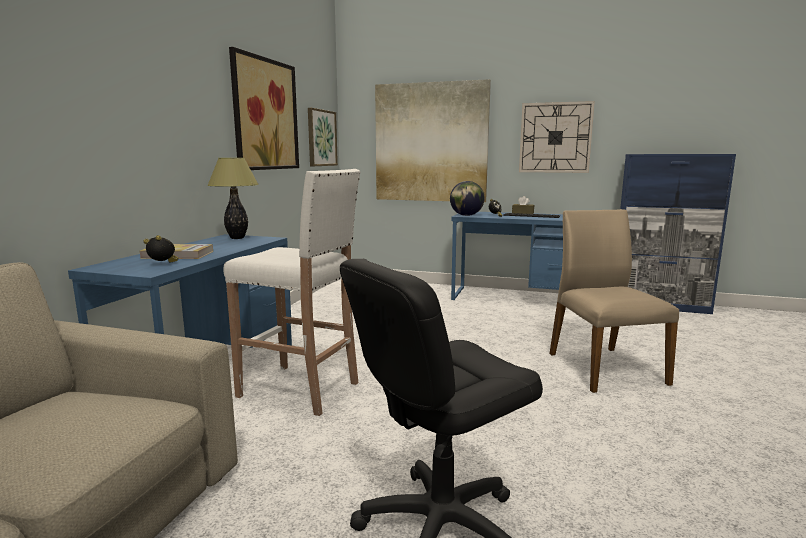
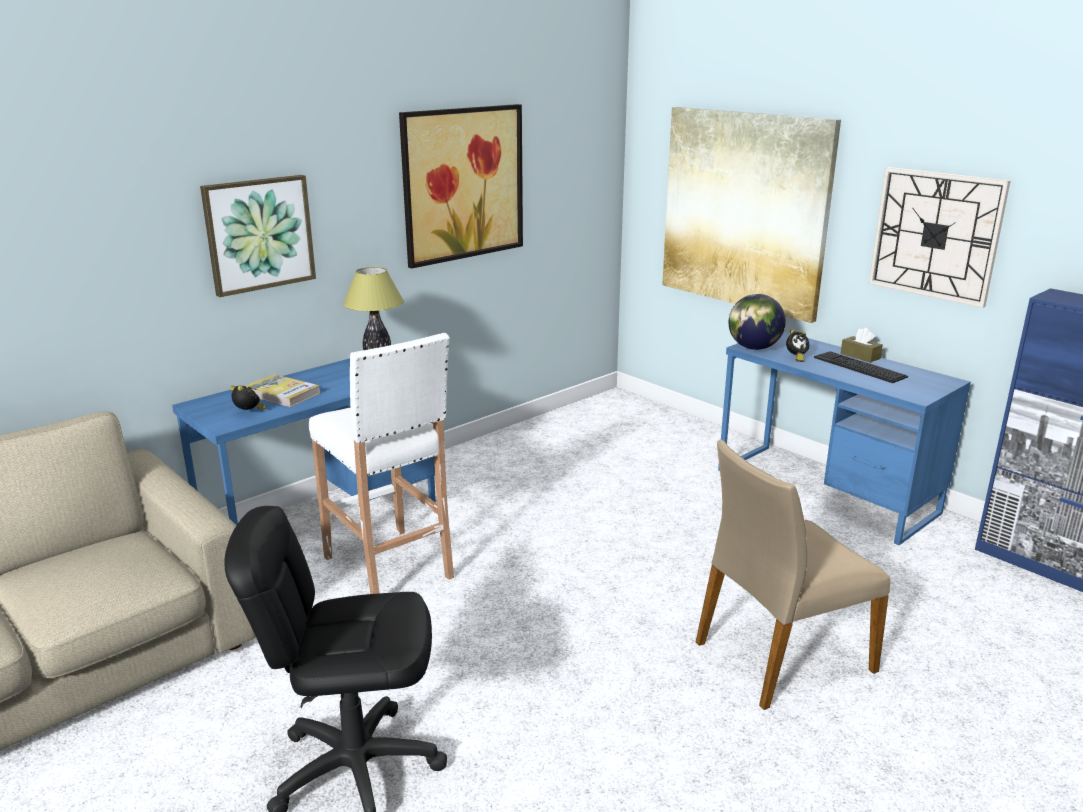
camera: 30 degrees right, 10 degrees up
picture [308,108,338,166] -> picture moved to [200,175,316,297]
beige chair [549,209,679,393] -> beige chair turned 135 degrees counterclockwise [696,439,890,710]

